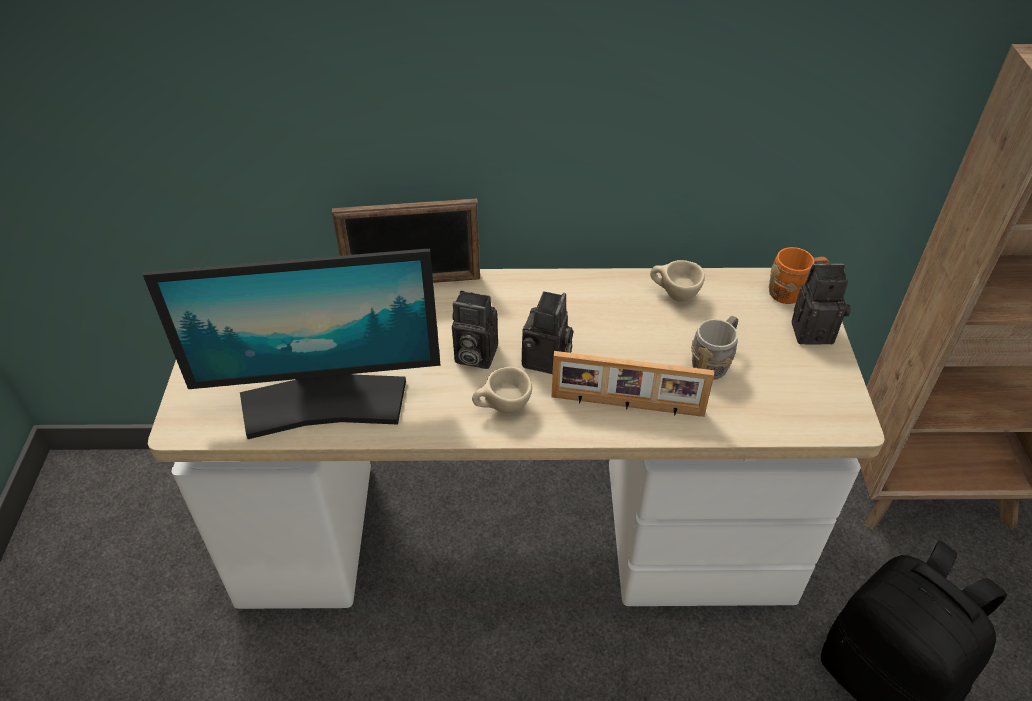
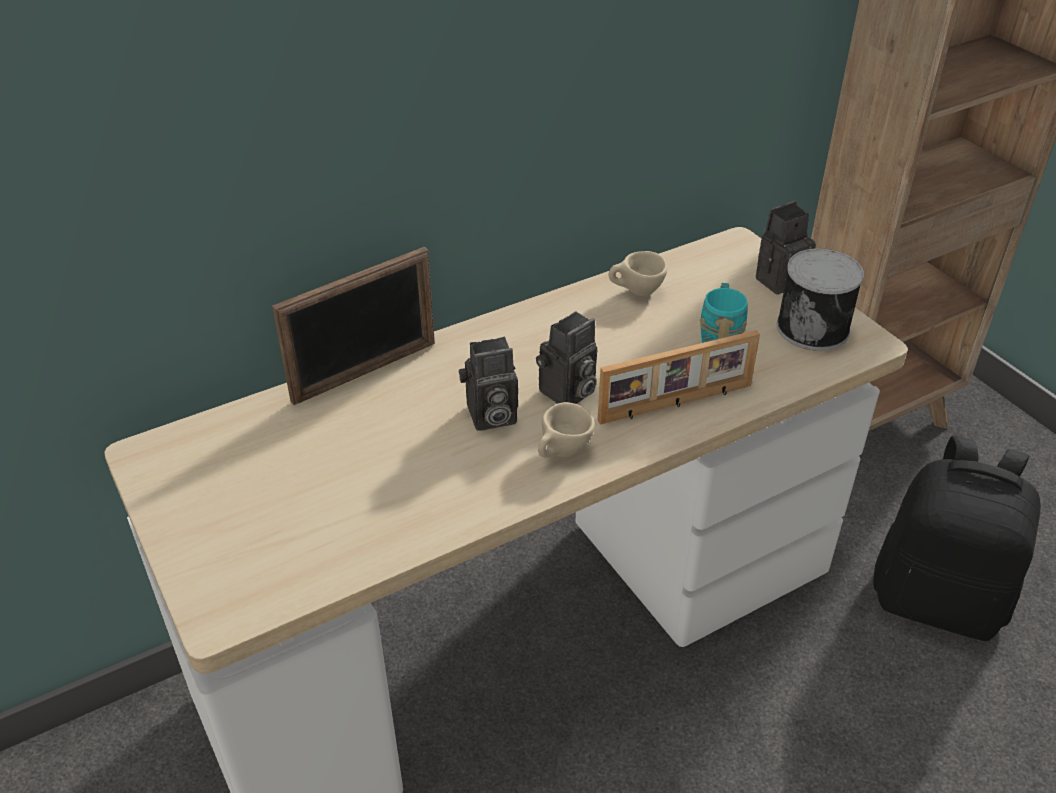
camera: 30 degrees left, 5 degrees down
monitor [143,249,441,439] -> none
camera [522,291,573,374] -> camera turned 60 degrees clockwise [536,311,597,404]
grey mug [691,316,738,380] -> turquoise mug [700,283,748,343]
orange mug [769,247,830,304] -> none
none -> can [777,248,864,351]

